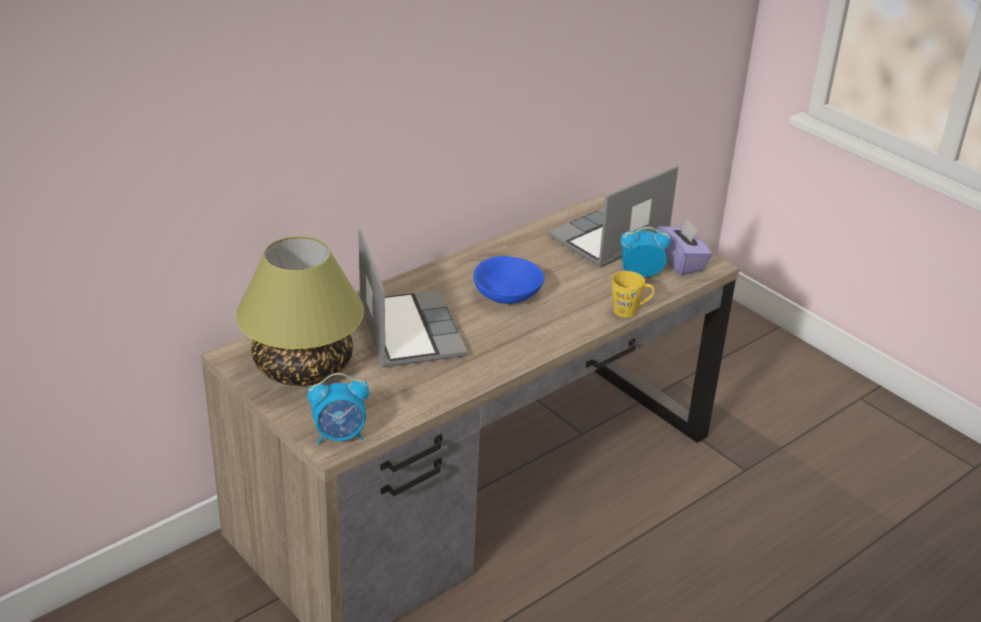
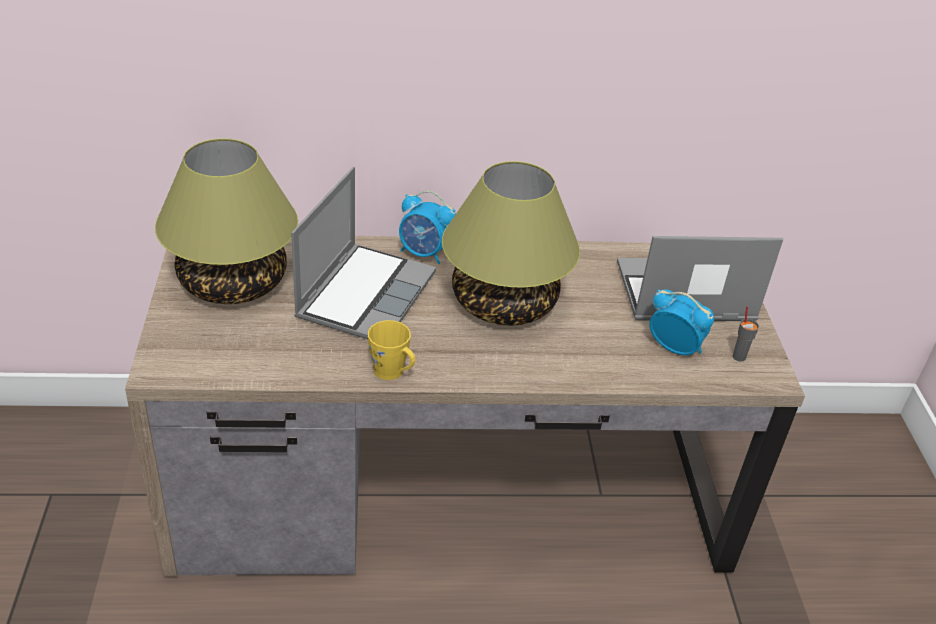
camera: 35 degrees right, 5 degrees up
alarm clock [308,373,369,445] -> alarm clock moved to [399,191,456,264]
blue bowl [473,256,544,304] -> table lamp [442,161,580,326]
yellow mug [612,271,654,318] -> yellow mug moved to [368,320,415,380]
purple tissue box [656,219,712,275] -> grey cup [733,306,759,362]

